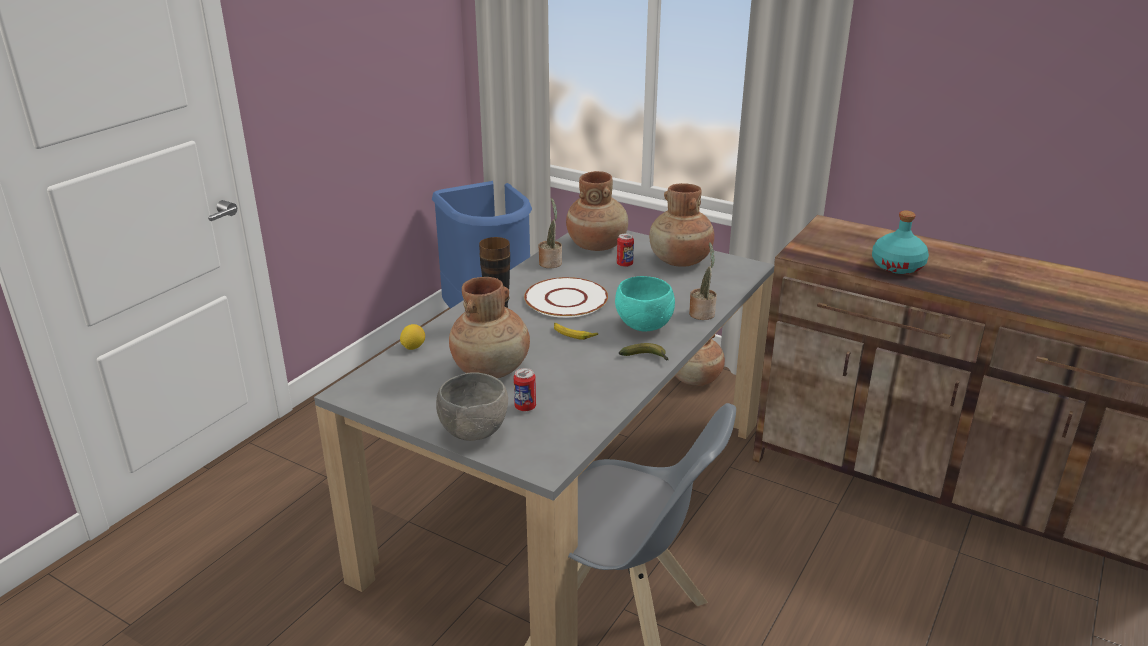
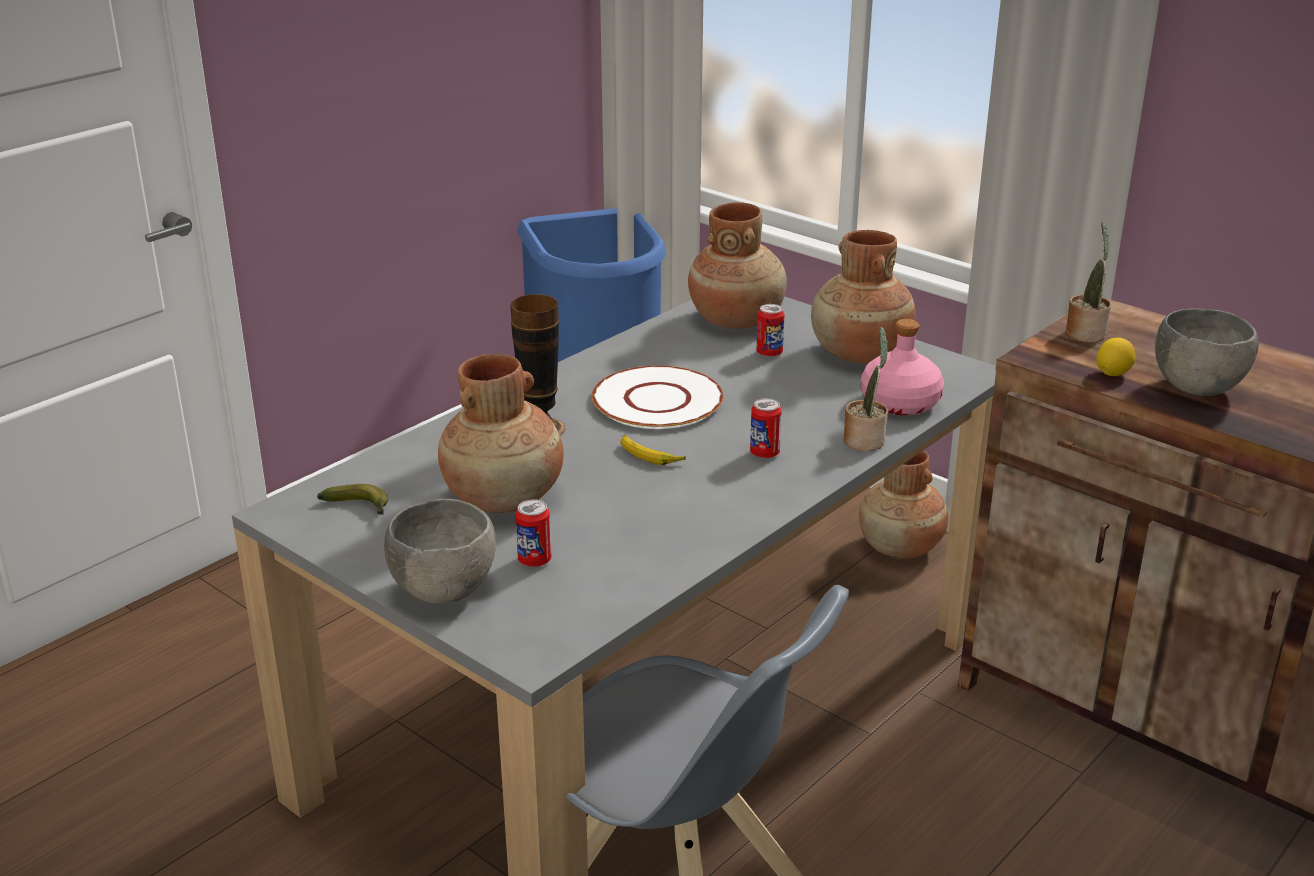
camera: 10 degrees right, 0 degrees up
lemon [400,324,425,350] -> lemon moved to [1096,338,1135,376]
potted plant [539,198,562,268] -> potted plant moved to [1065,221,1111,342]
turquoise bowl [615,276,675,331] -> can [750,398,782,459]
banana [619,343,669,361] -> banana moved to [317,484,388,515]
turquoise bottle [872,211,929,274] -> grey bowl [1155,309,1259,396]
none -> pink bottle [861,319,944,415]

